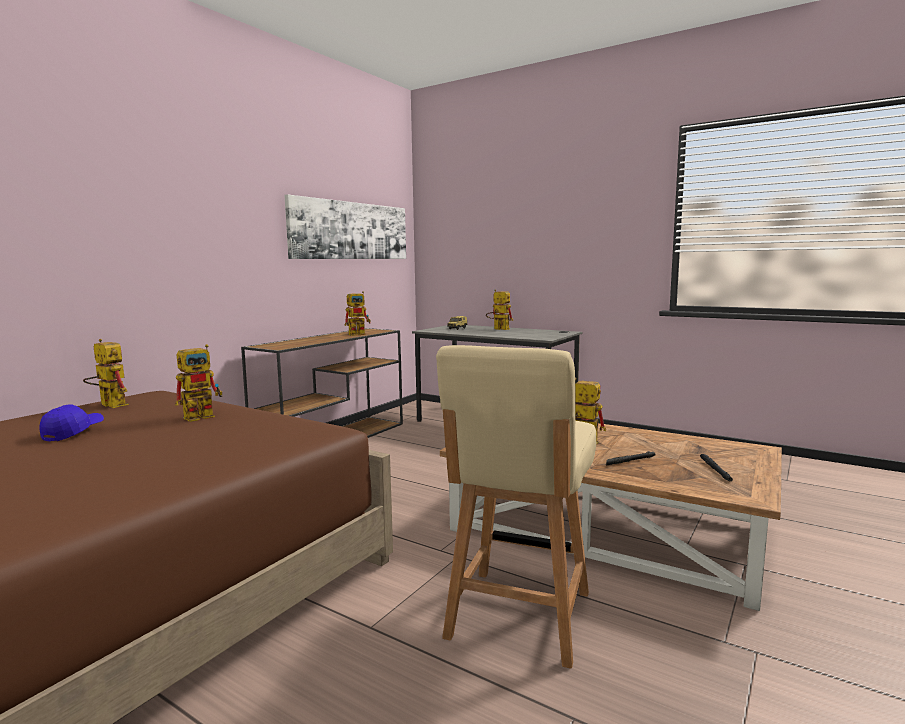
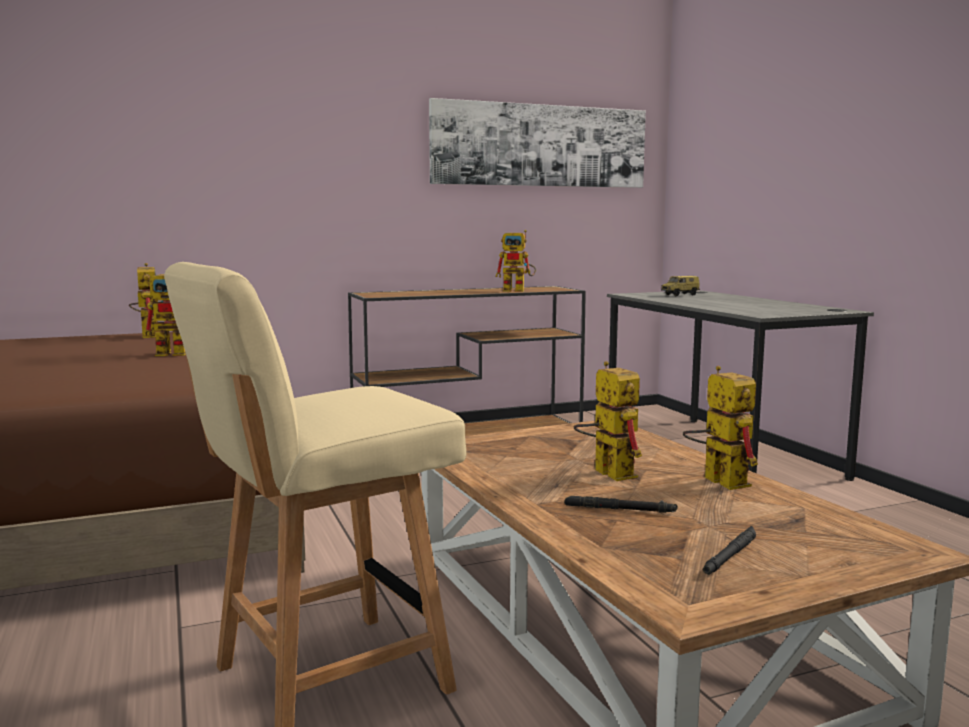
camera: 35 degrees right, 0 degrees up
blue cap [39,404,104,441] -> none
toy robot [486,289,513,330] -> toy robot moved to [683,366,758,490]

